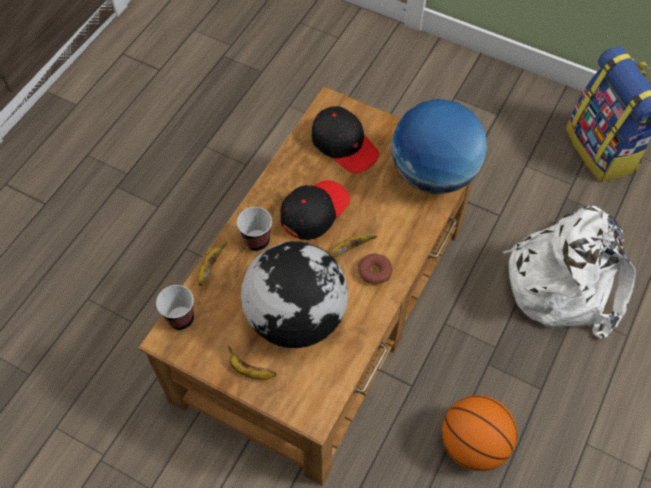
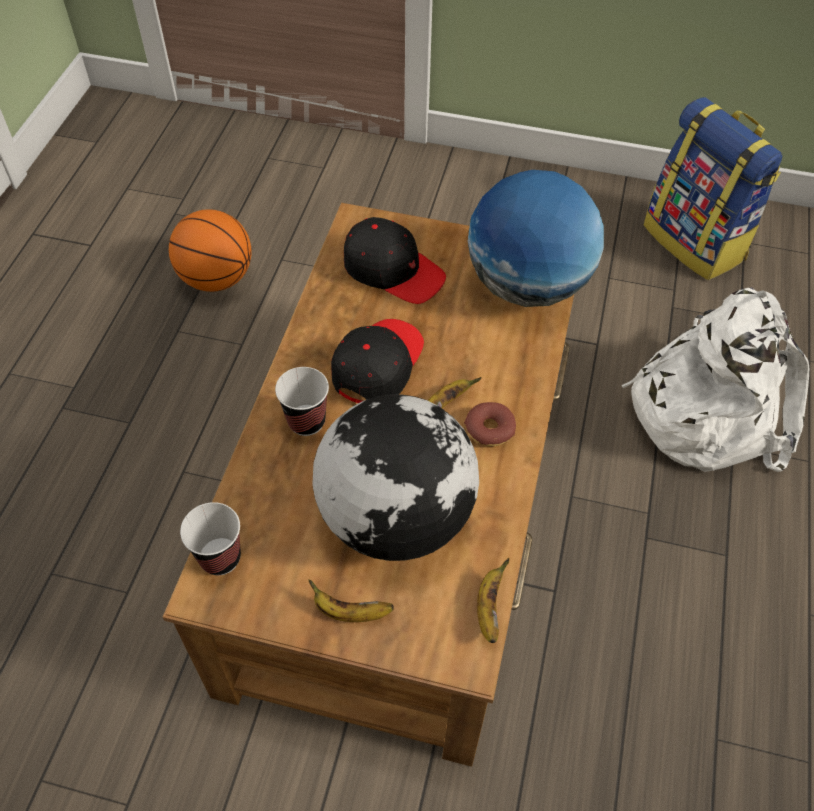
camera: 15 degrees left, 5 degrees down
banana [198,242,227,286] -> banana moved to [477,558,510,643]
basketball [442,395,517,471] -> basketball moved to [169,209,252,292]

